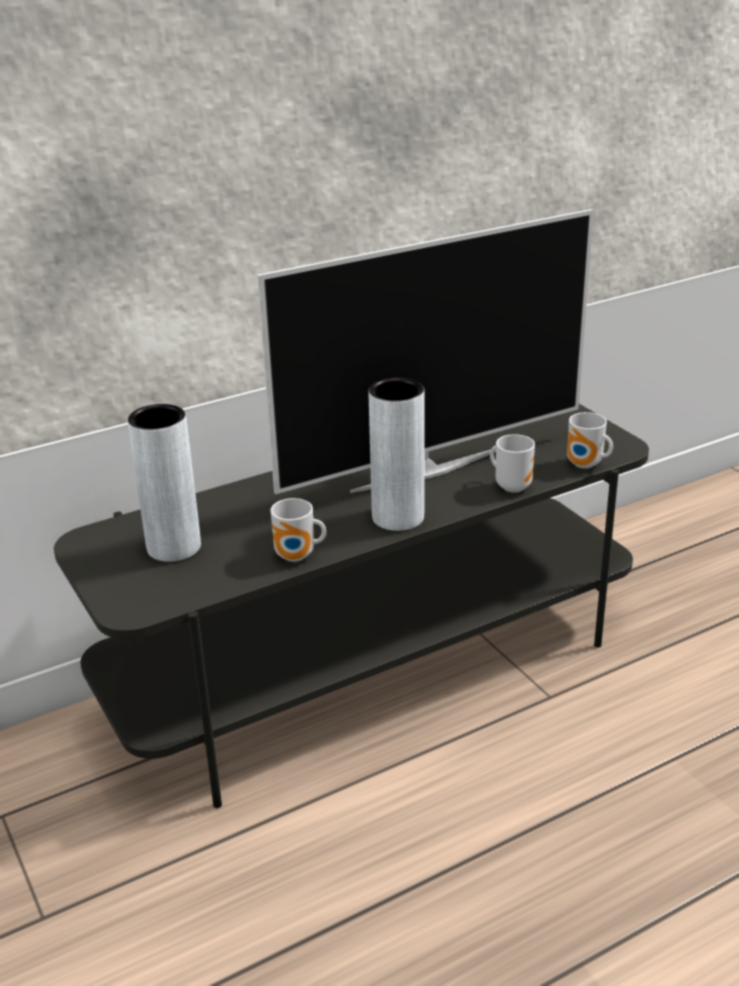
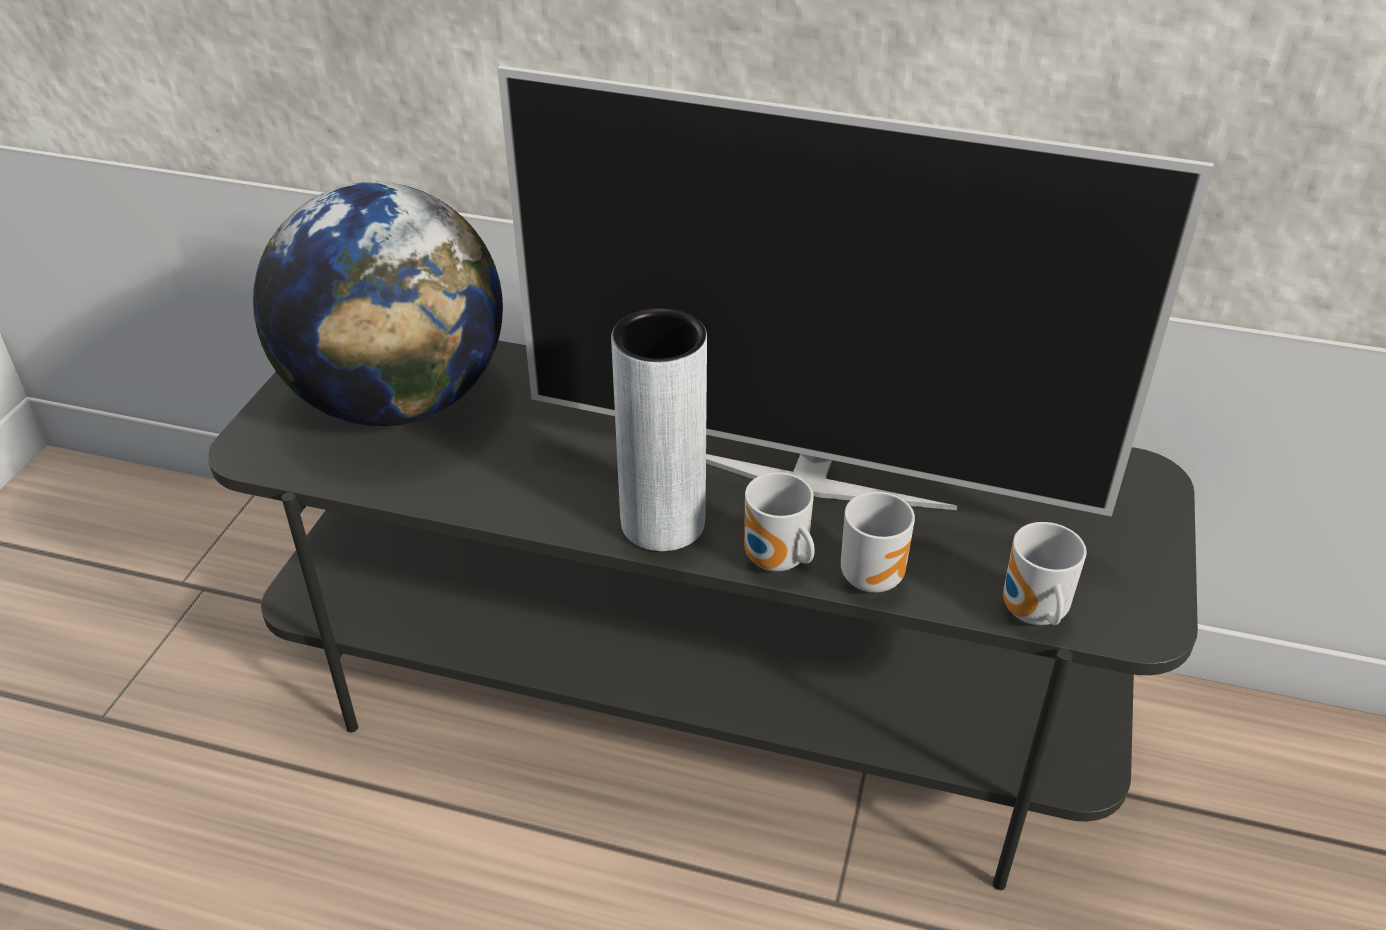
camera: 45 degrees right, 10 degrees up
grey vase [127,404,201,562] -> globe [253,182,503,426]
mug [270,498,326,562] -> mug moved to [744,472,815,572]

